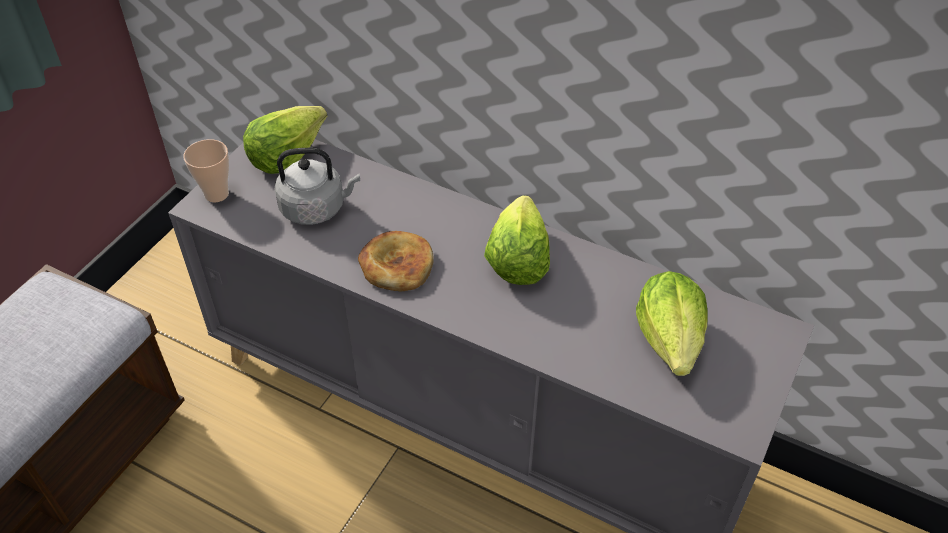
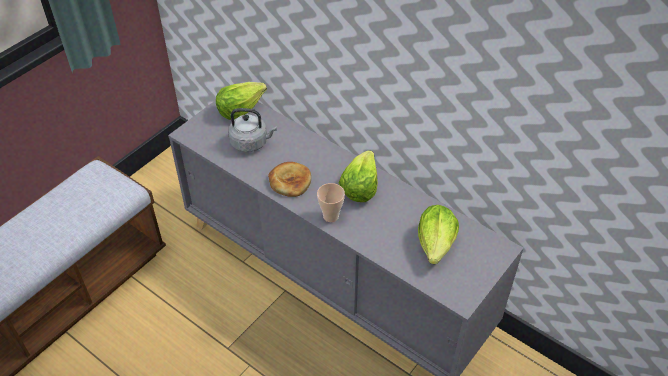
camera: 10 degrees right, 0 degrees up
cup [183,139,229,203] -> cup moved to [317,183,345,222]

